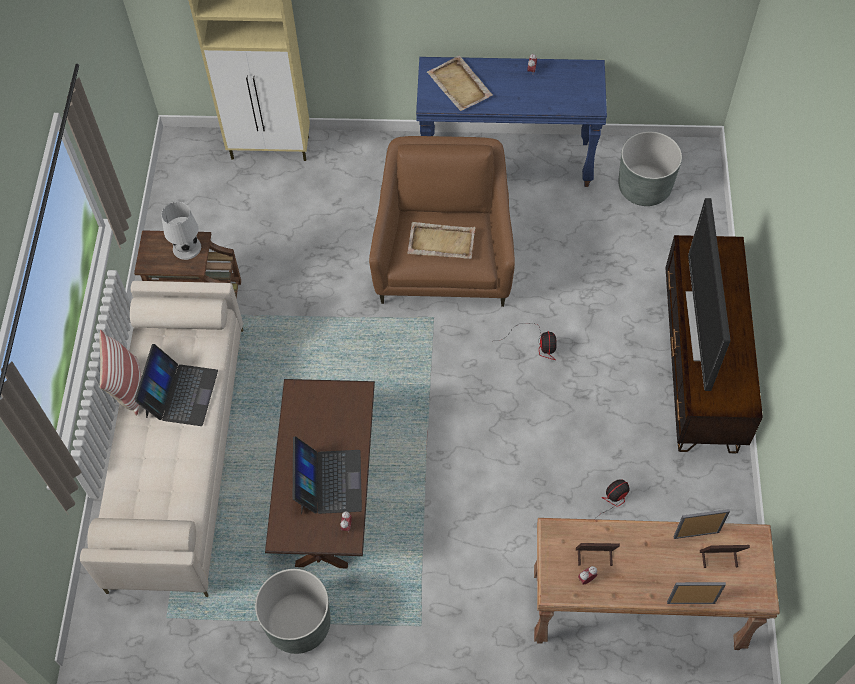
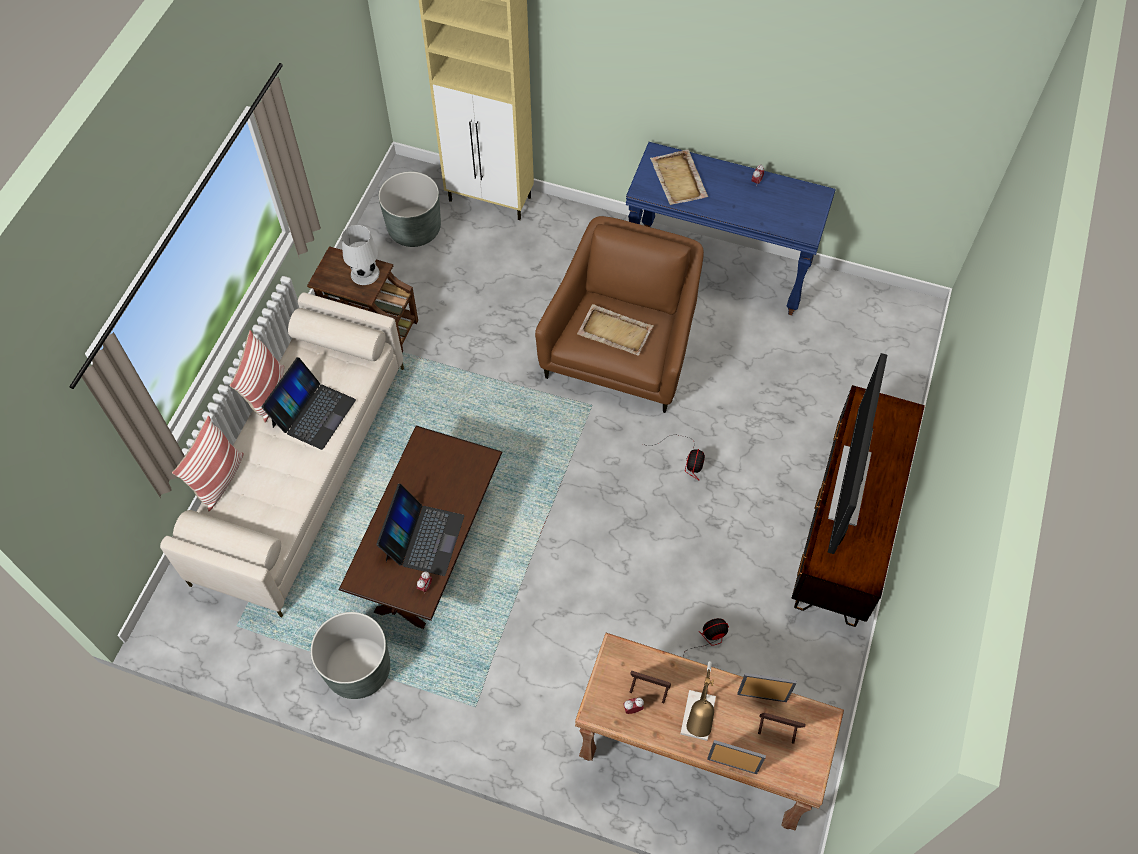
camera: 15 degrees right, 0 degrees up
grey planter [618,131,682,206] -> grey planter moved to [378,171,441,247]
none -> pillow [172,416,244,512]
none -> table lamp [680,661,716,741]

